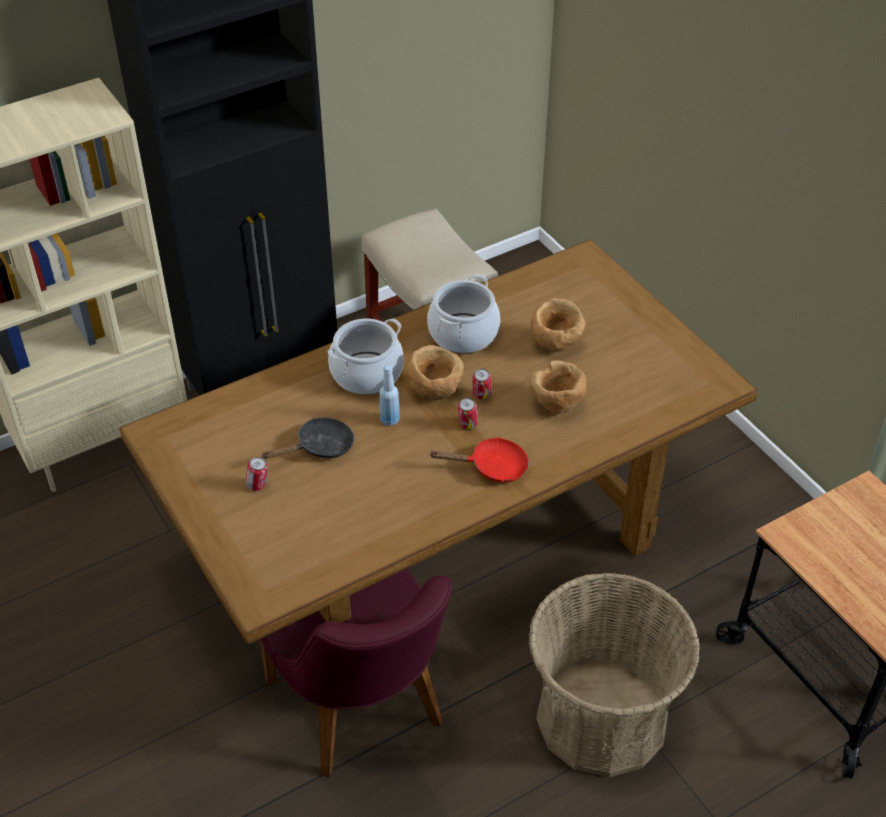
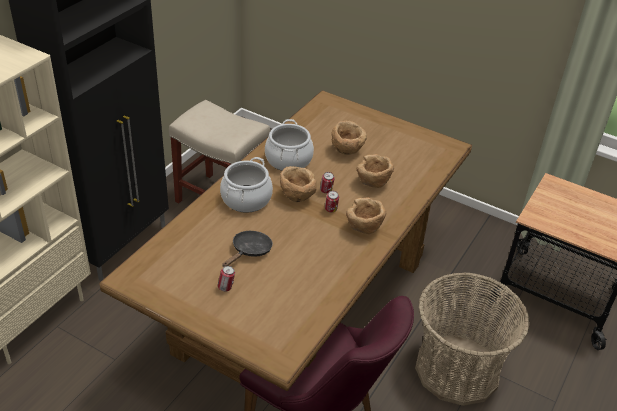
camera: 30 degrees left, 5 degrees down
blue bottle [380,365,400,426] -> none
red frying pan [429,437,529,483] -> brown bowl [346,197,386,234]

